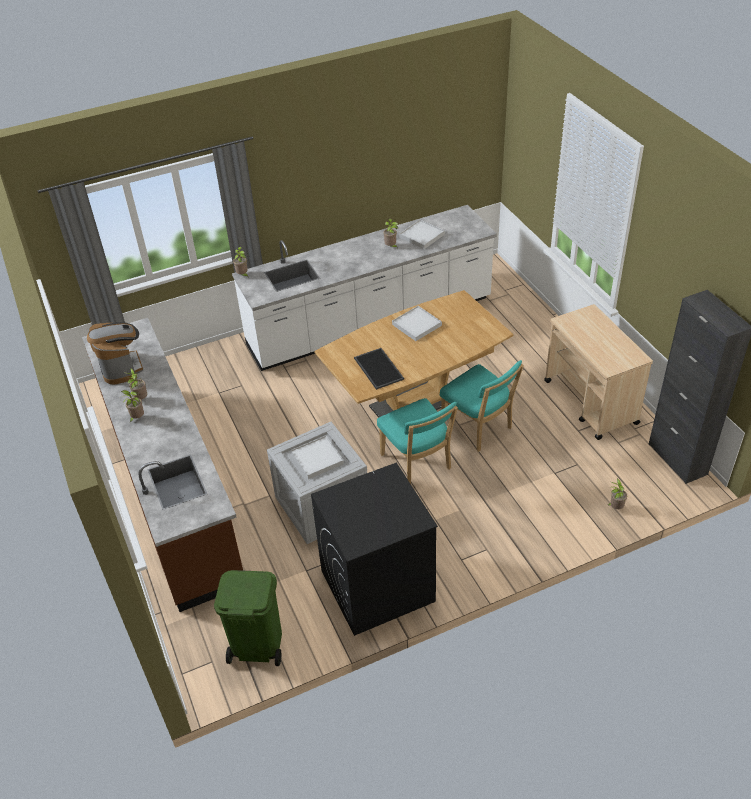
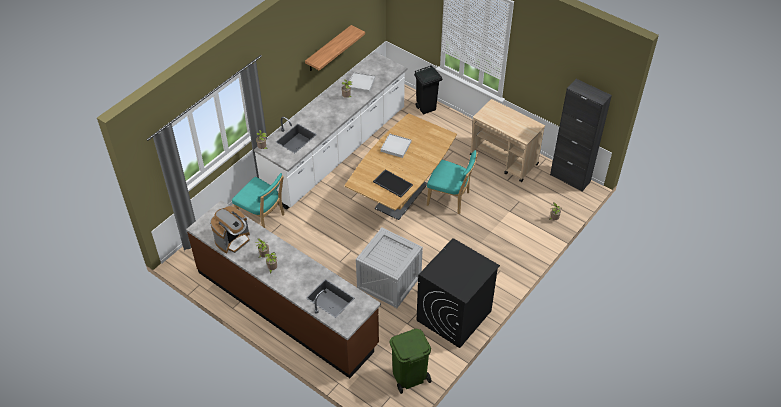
camera: 30 degrees left, 5 degrees up
coffee machine [87,322,143,384] -> coffee machine turned 90 degrees clockwise [210,206,250,254]
white tray [291,436,344,479] -> none
turquoise chair [377,398,458,484] -> turquoise chair moved to [232,173,284,228]
none -> shelf [305,25,365,71]
none -> black trash can [414,65,442,115]

